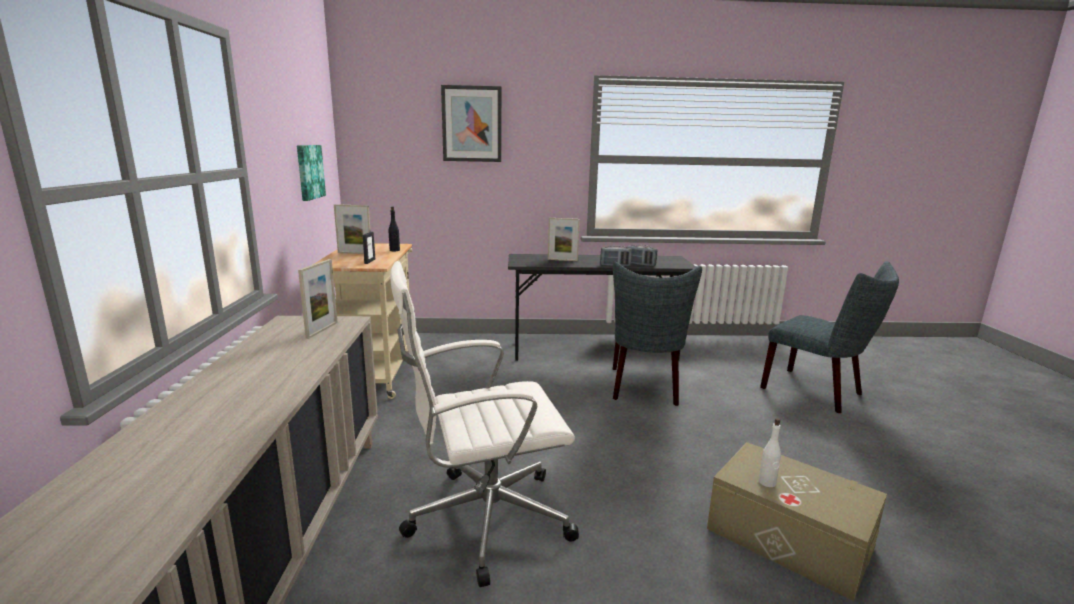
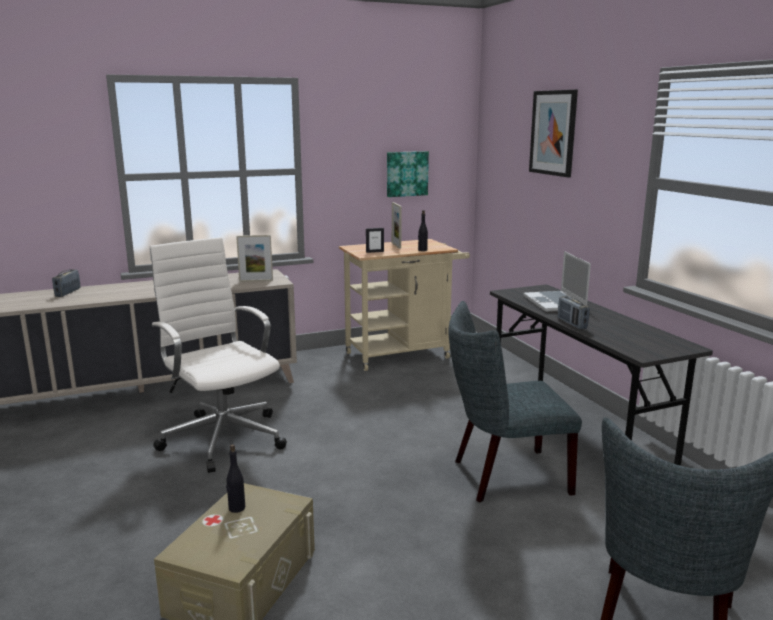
camera: 70 degrees right, 0 degrees up
picture frame [548,218,580,261] -> laptop [523,251,591,312]
radio [627,245,657,266] -> radio moved to [52,270,80,297]
white bottle [759,418,781,487] -> black bottle [226,444,245,513]

